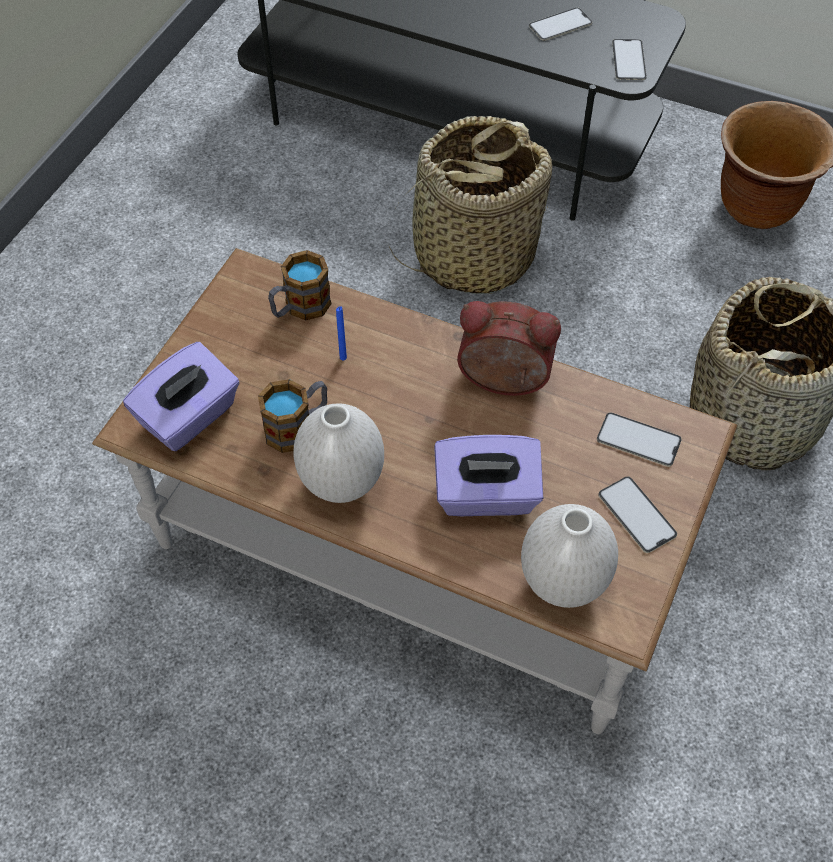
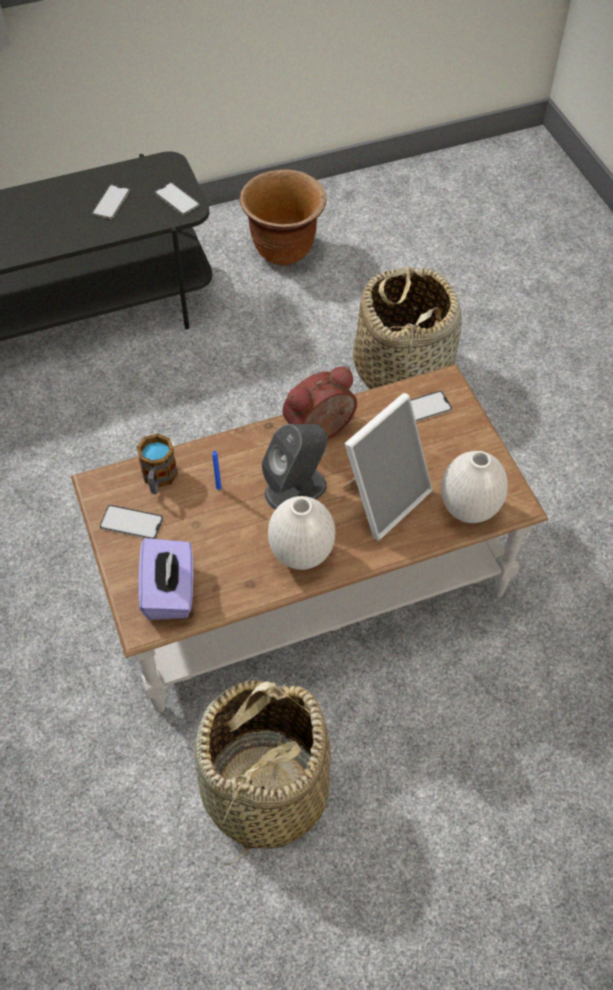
camera: 45 degrees left, 0 degrees up
mug [258,379,327,453] -> none
basket [389,116,552,294] -> basket moved to [194,680,331,865]
purple tissue box [434,435,543,516] -> picture frame [342,393,433,540]
phone [598,476,677,553] -> phone moved to [100,505,163,539]
none -> grey speaker [262,424,328,510]

